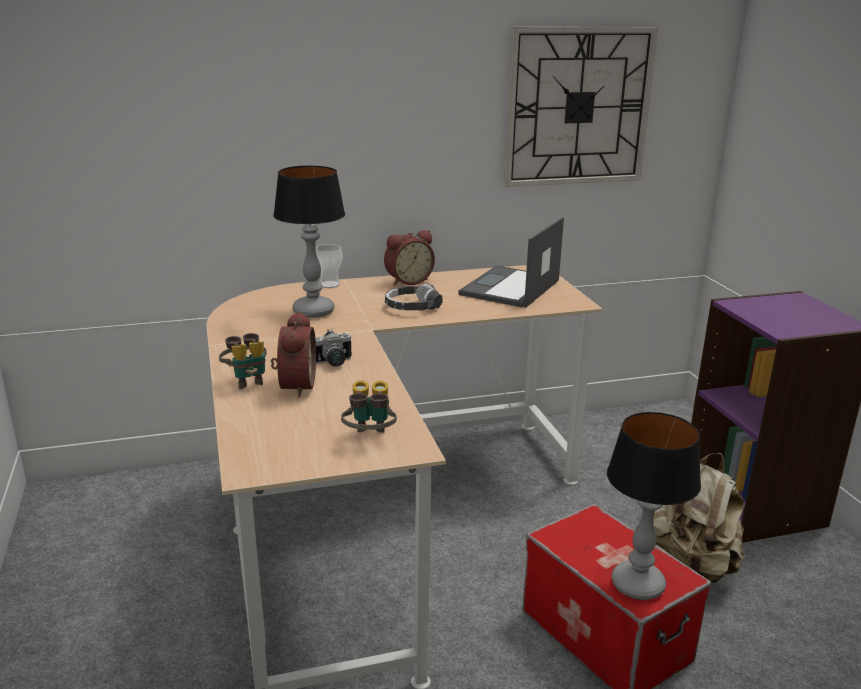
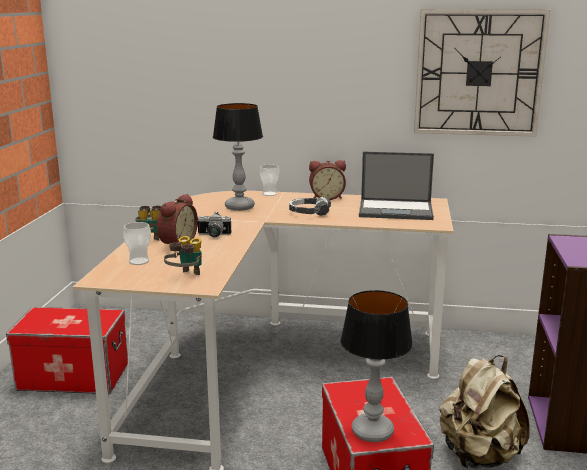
camera: 25 degrees right, 5 degrees down
laptop [459,217,564,308] -> laptop turned 135 degrees counterclockwise [359,152,434,220]
none -> storage box [6,307,128,394]
none -> cup [123,222,151,265]

